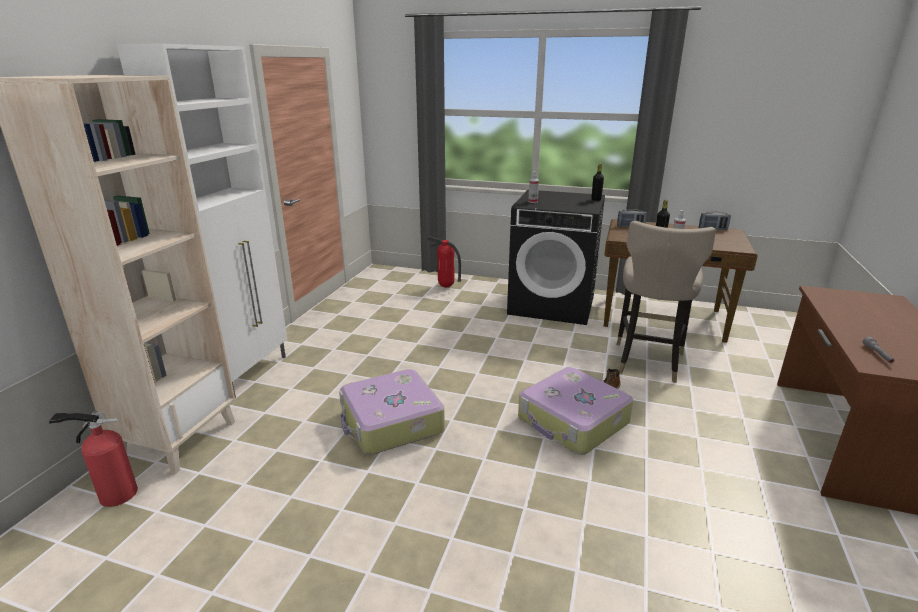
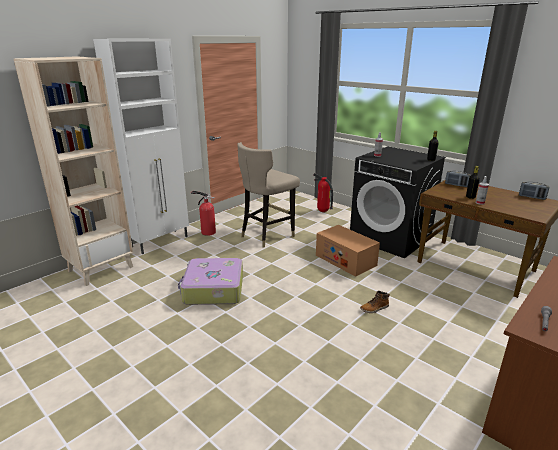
camera: 25 degrees right, 0 degrees up
fire extinguisher [49,411,138,507] -> fire extinguisher moved to [191,191,216,236]
suitcase [518,367,633,455] -> none
beige stool [617,221,716,383] -> beige stool moved to [237,142,300,247]
none -> cardboard box [316,225,380,277]

